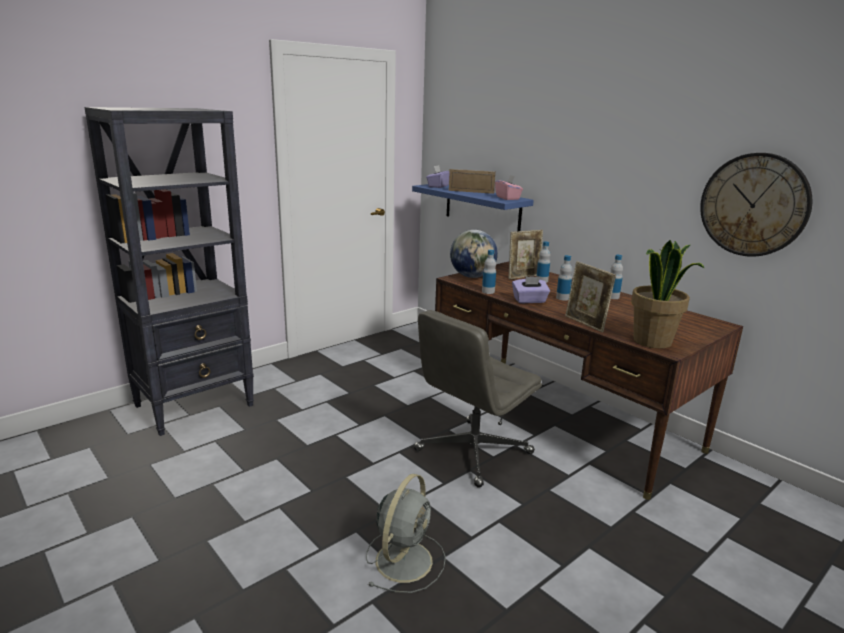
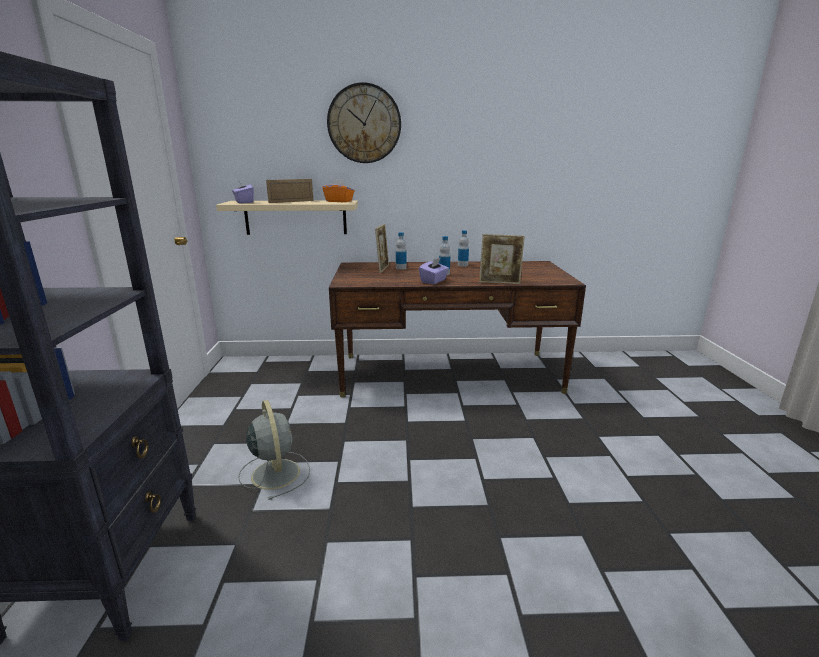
camera: 50 degrees left, 0 degrees up
grey fan [366,474,446,593] -> grey fan moved to [238,400,310,500]
blue shelf [412,184,534,231] -> beige shelf [216,200,358,235]
grey office chair [414,310,542,488] -> none
globe [450,230,498,278] -> none
bottle [482,250,496,294] -> none
pink tissue box [495,175,523,200] -> orange tissue box [322,179,355,202]
potted plant [631,240,705,349] -> none
wall clock [700,153,812,257] -> wall clock moved to [327,82,401,163]

